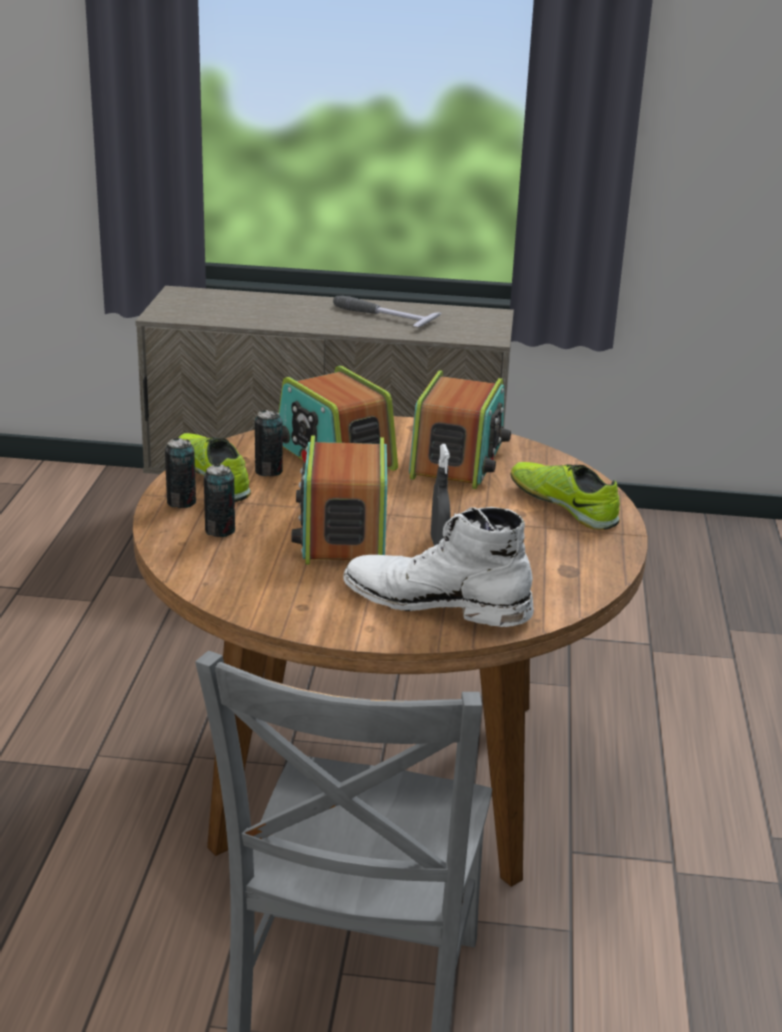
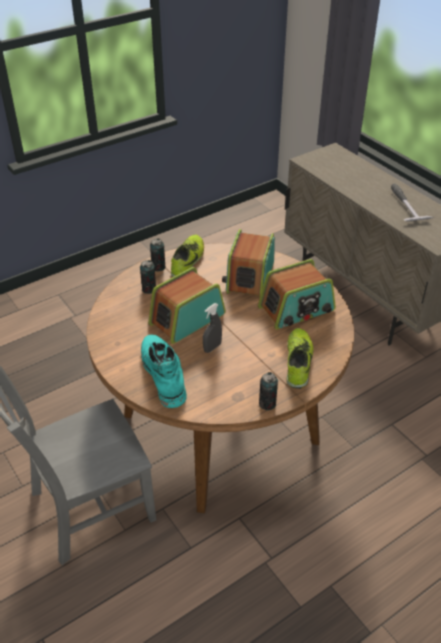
camera: 50 degrees right, 15 degrees up
can [255,410,283,477] -> can moved to [259,372,278,410]
white boot [343,507,534,627] -> turquoise boot [141,335,187,408]

